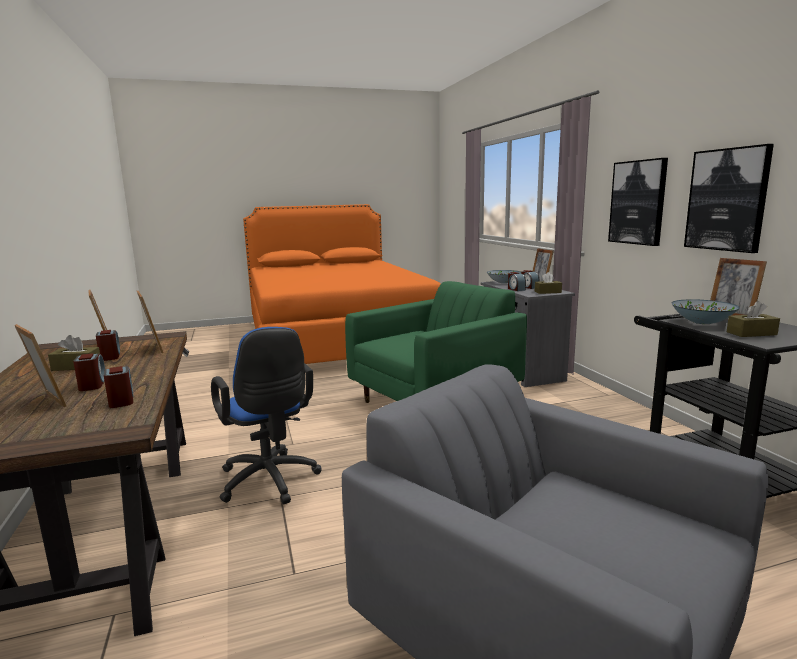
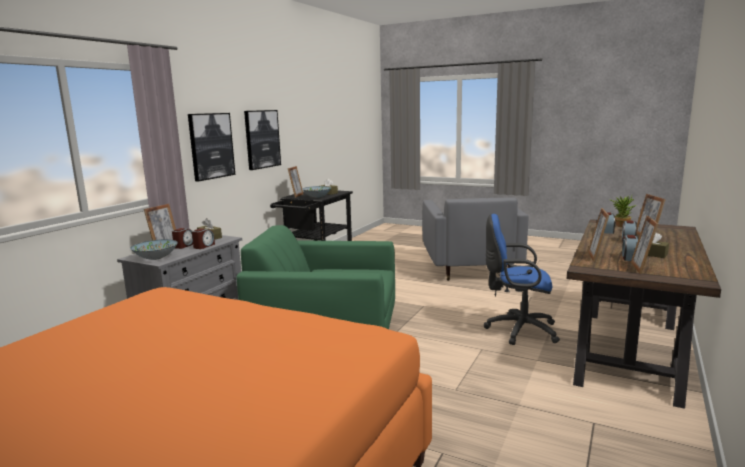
camera: 135 degrees left, 0 degrees up
blue office chair [211,327,322,504] -> blue office chair turned 90 degrees counterclockwise [484,214,560,345]
none -> potted plant [610,196,636,227]

